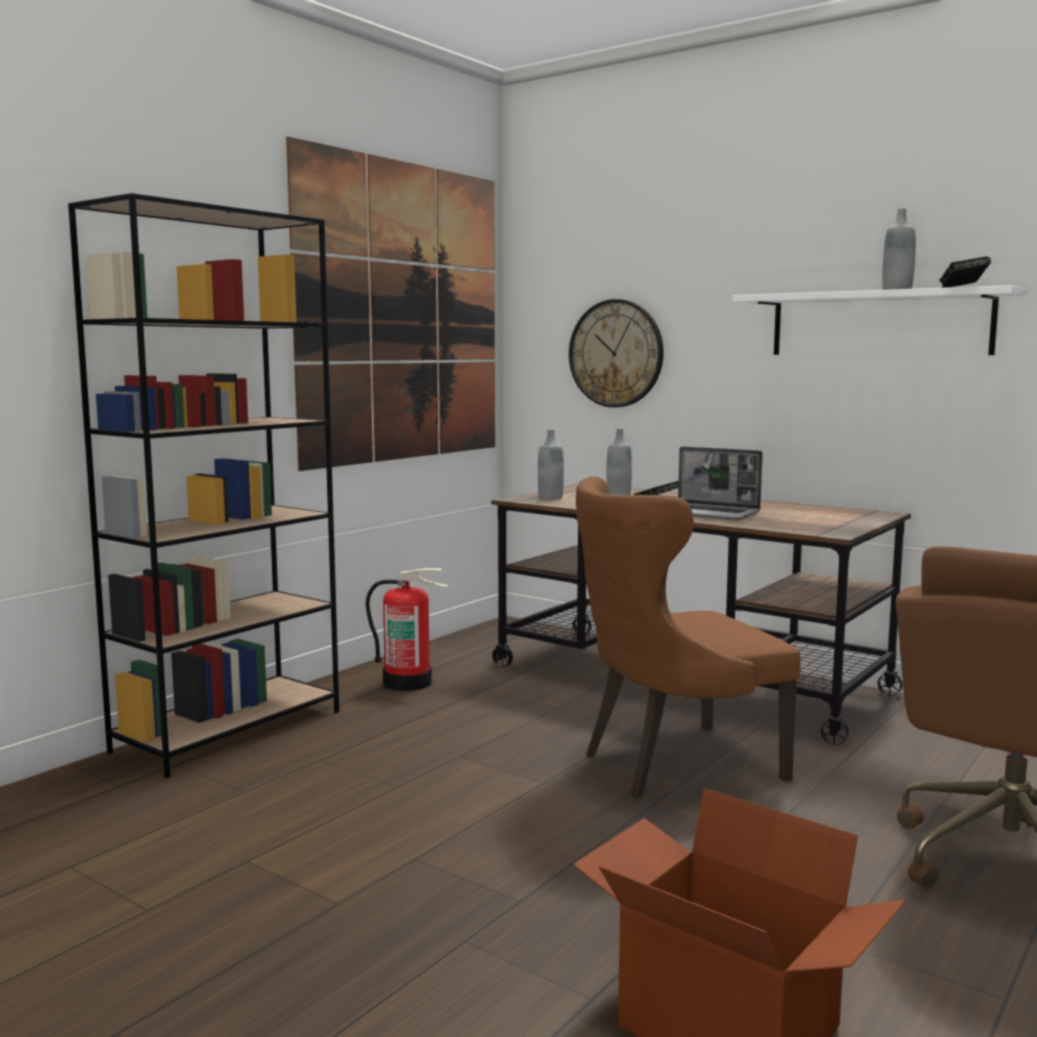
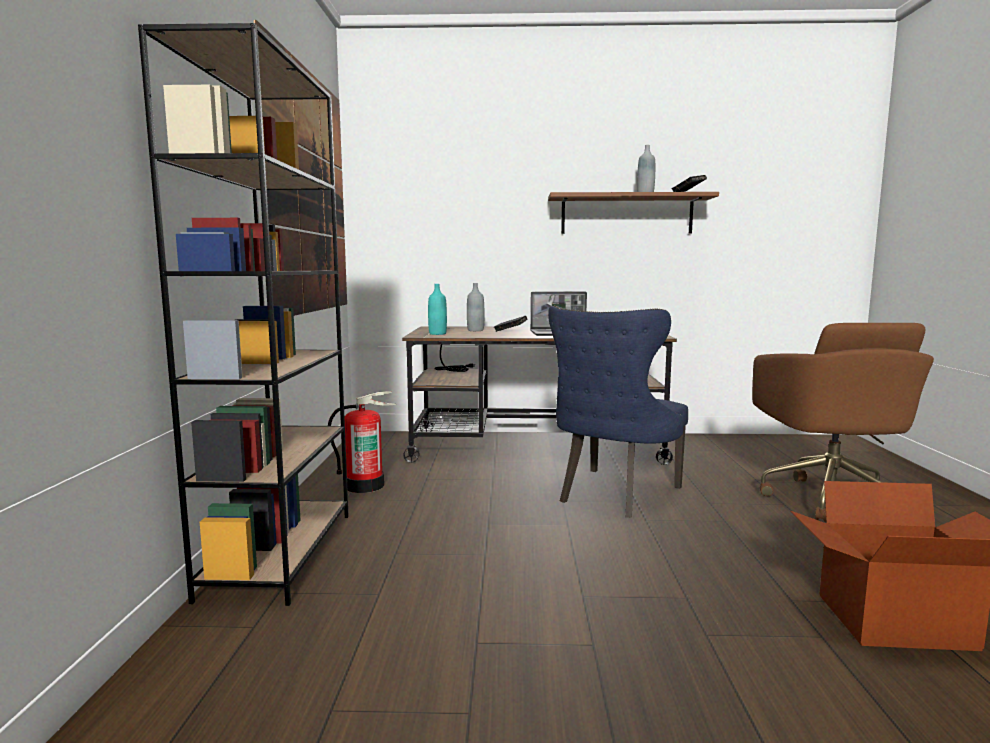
camera: 35 degrees left, 0 degrees up
grey bottle [538,429,564,500] -> turquoise bottle [428,284,447,335]
wall clock [569,299,664,408] -> none
brown chair [576,476,800,798] -> blue chair [548,305,688,518]
white shelf [732,285,1026,355] -> brown shelf [548,192,719,234]

